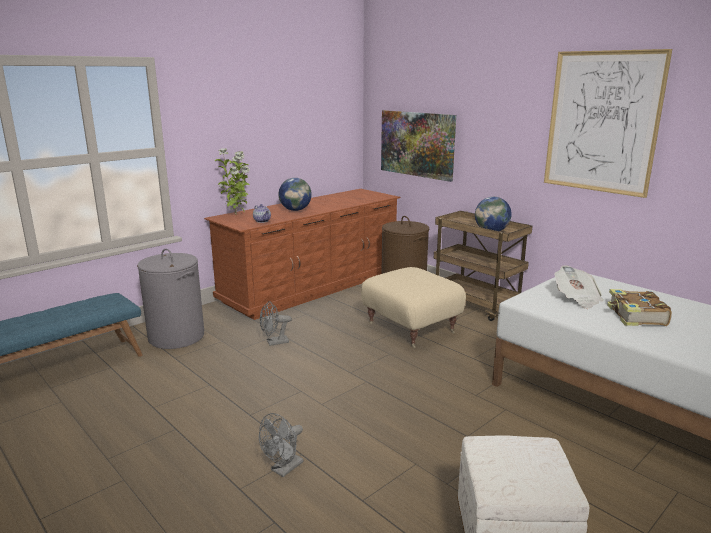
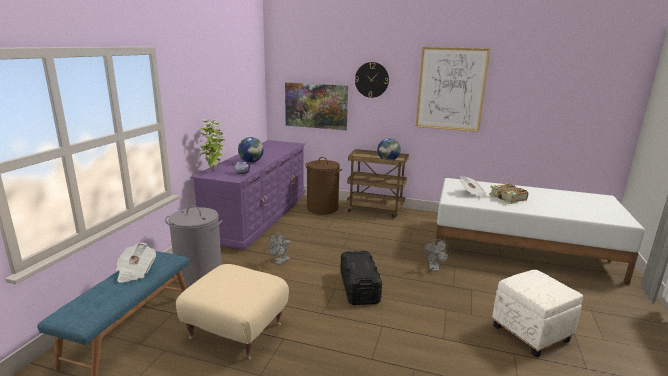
camera: 30 degrees left, 0 degrees up
brown dresser [204,189,400,320] -> purple dresser [190,140,305,250]
grey fan [259,413,303,477] -> grey fan moved to [423,239,450,272]
beige ottoman [361,267,466,349] -> beige ottoman moved to [176,264,289,360]
none -> newspaper [116,243,156,283]
none -> black storage box [340,250,382,305]
none -> wall clock [355,62,389,98]

